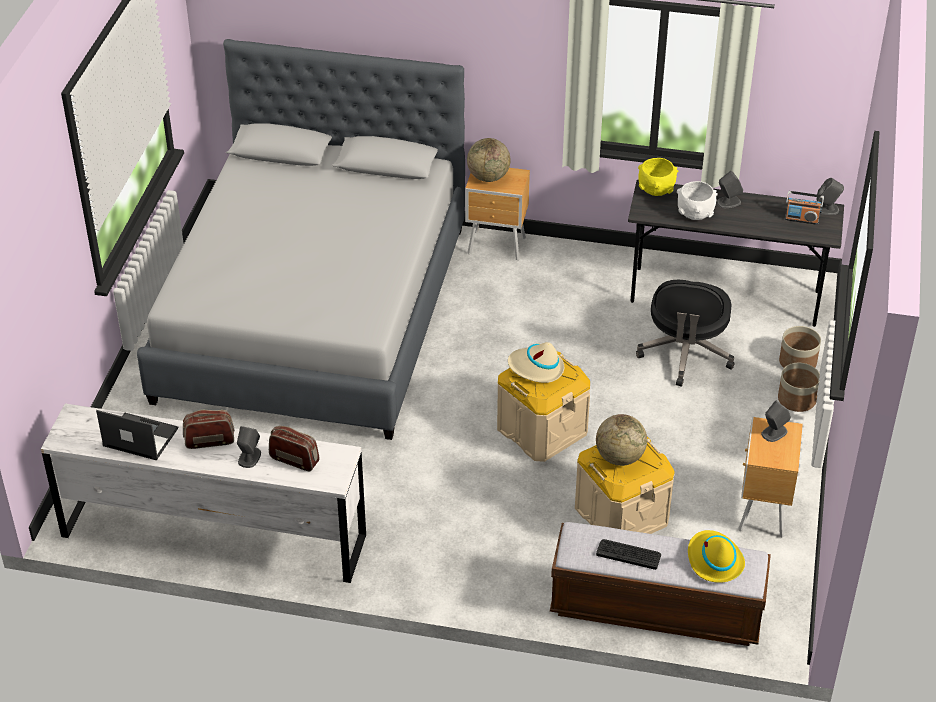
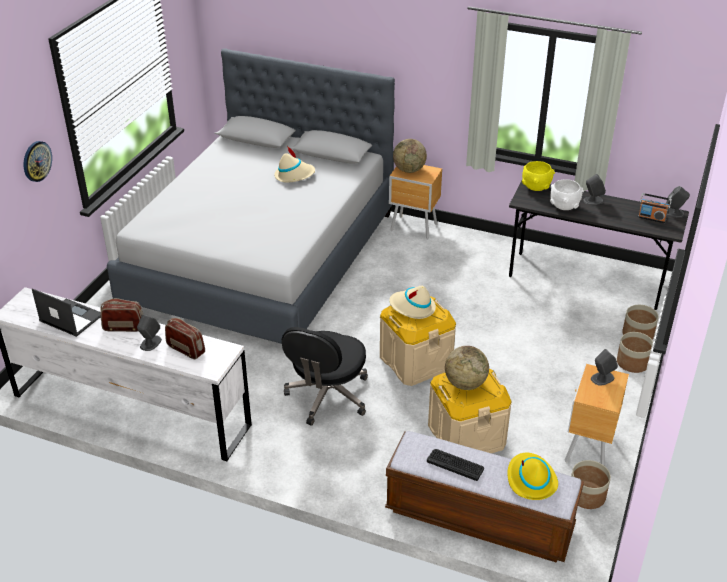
camera: 10 degrees right, 5 degrees down
black office chair [636,280,735,387] -> black office chair moved to [282,327,368,426]
none -> wall clock [24,141,52,182]
none -> beige hat [274,146,315,183]
none -> planter [571,460,611,509]

